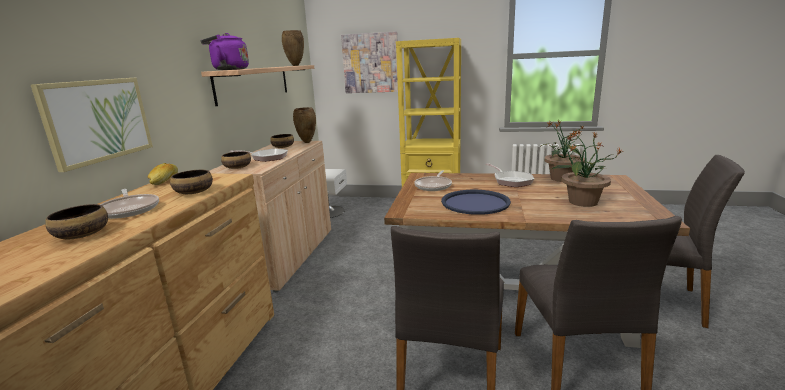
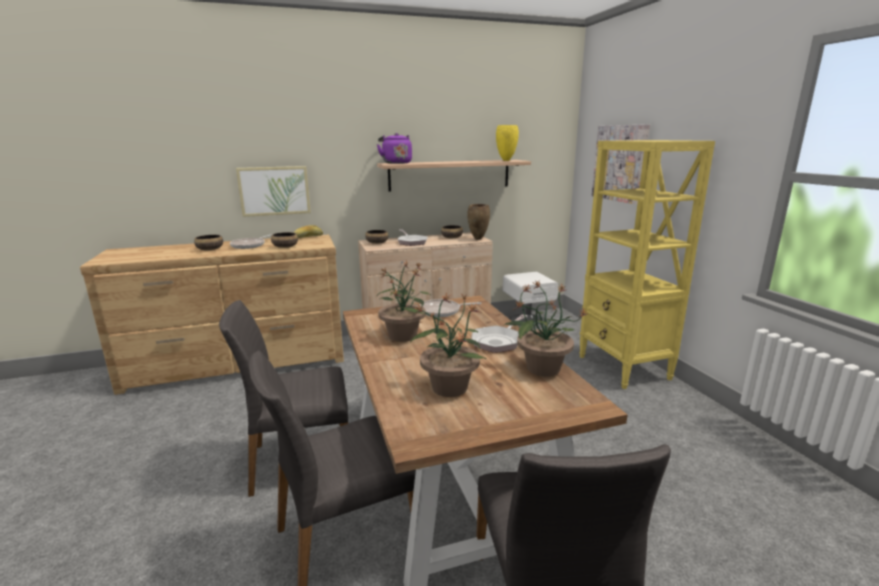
camera: 60 degrees right, 0 degrees up
brown vase [282,30,304,66] -> yellow vase [496,125,519,161]
blue tray [441,190,511,215] -> potted plant [378,261,429,342]

